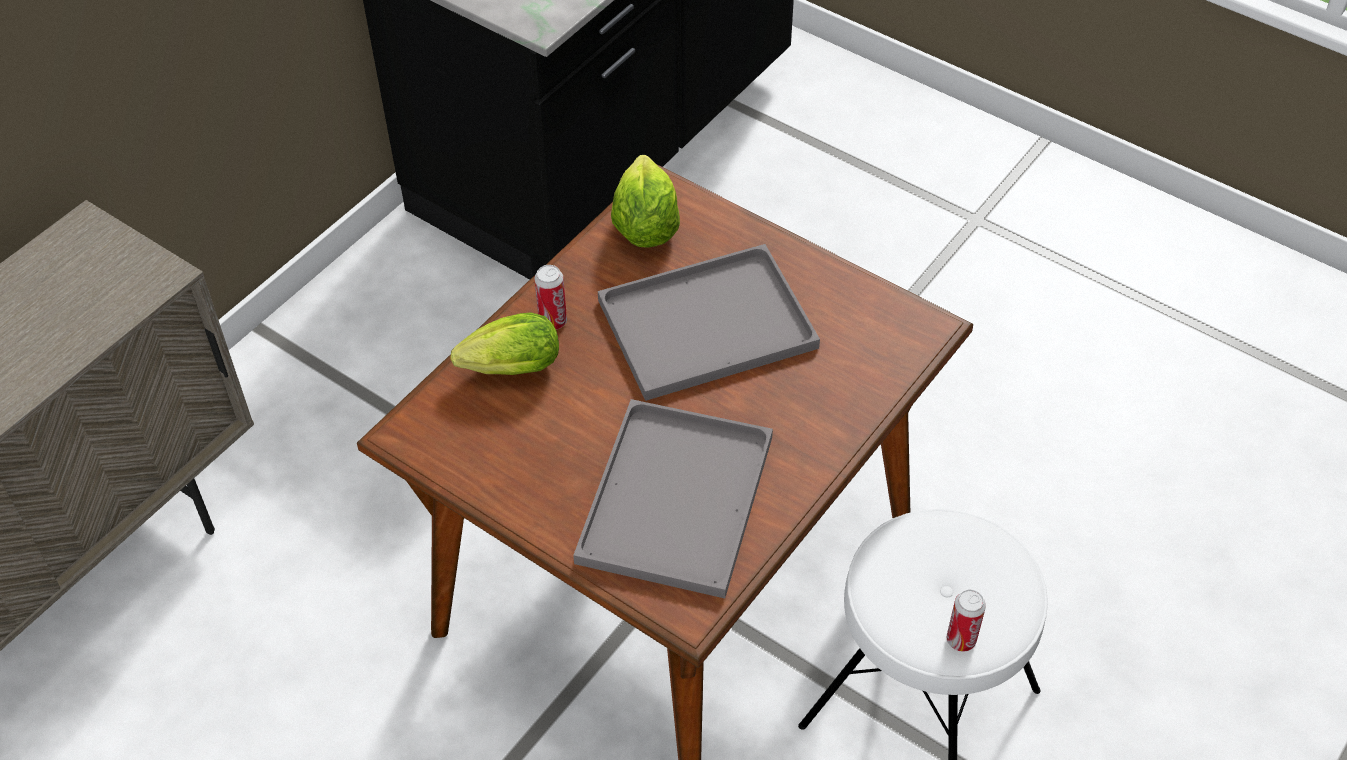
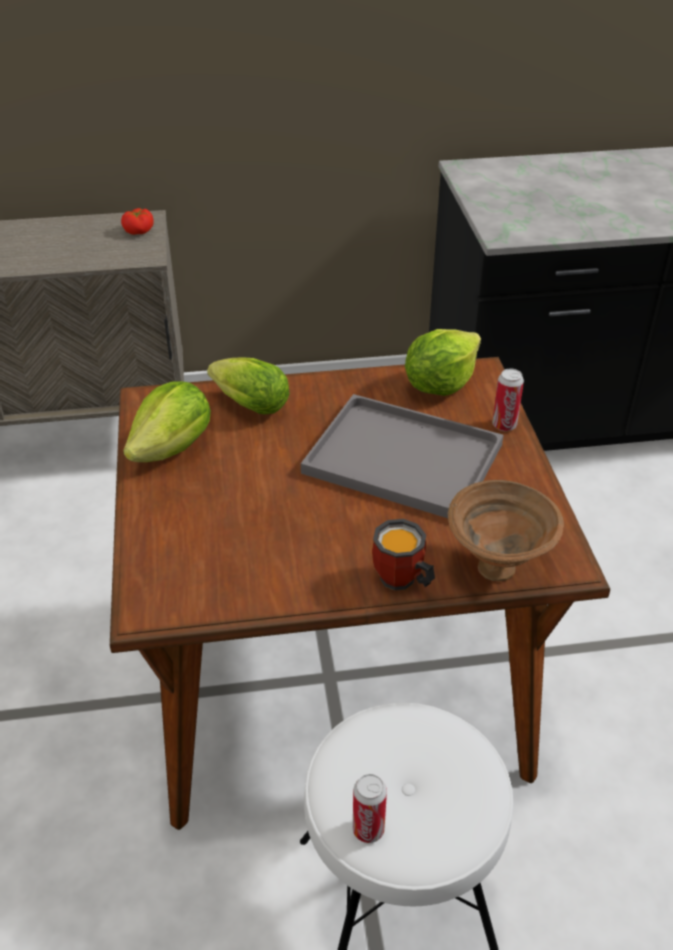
camera: 45 degrees right, 10 degrees down
can [534,265,567,330] -> can moved to [492,368,524,431]
grey tray [573,399,773,598] -> none
none -> tomato [121,208,154,235]
none -> lettuce [123,381,211,462]
none -> mug [372,519,435,591]
none -> brown bowl [448,480,564,581]

